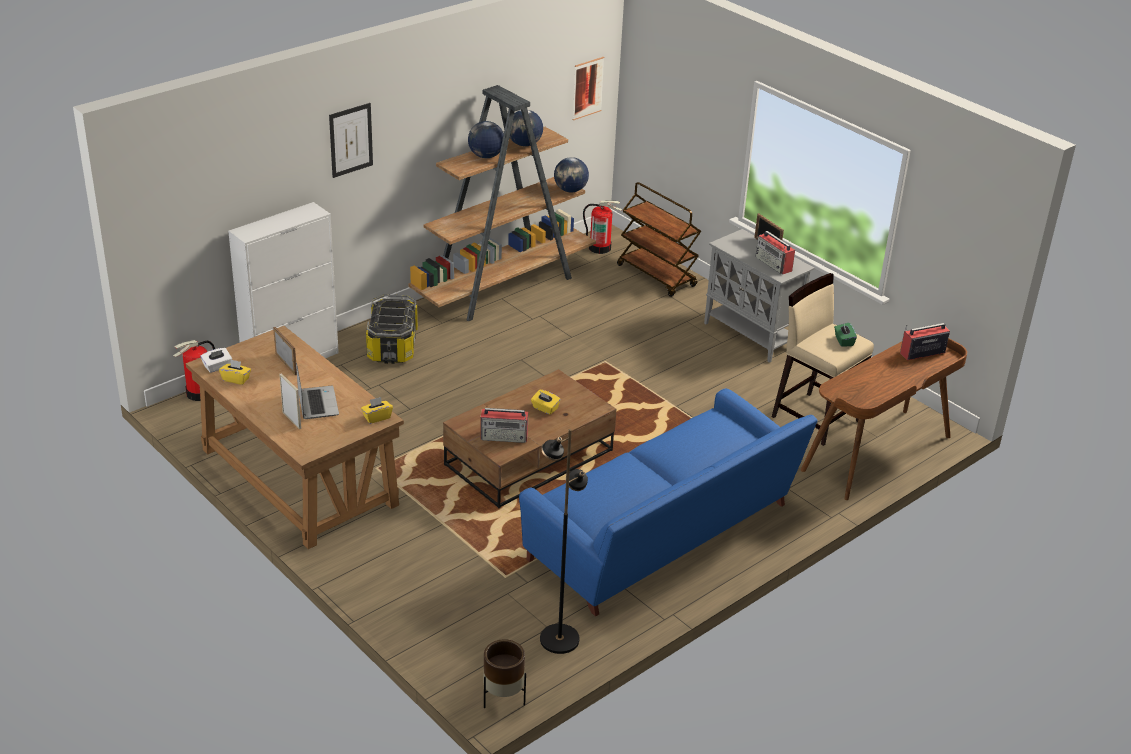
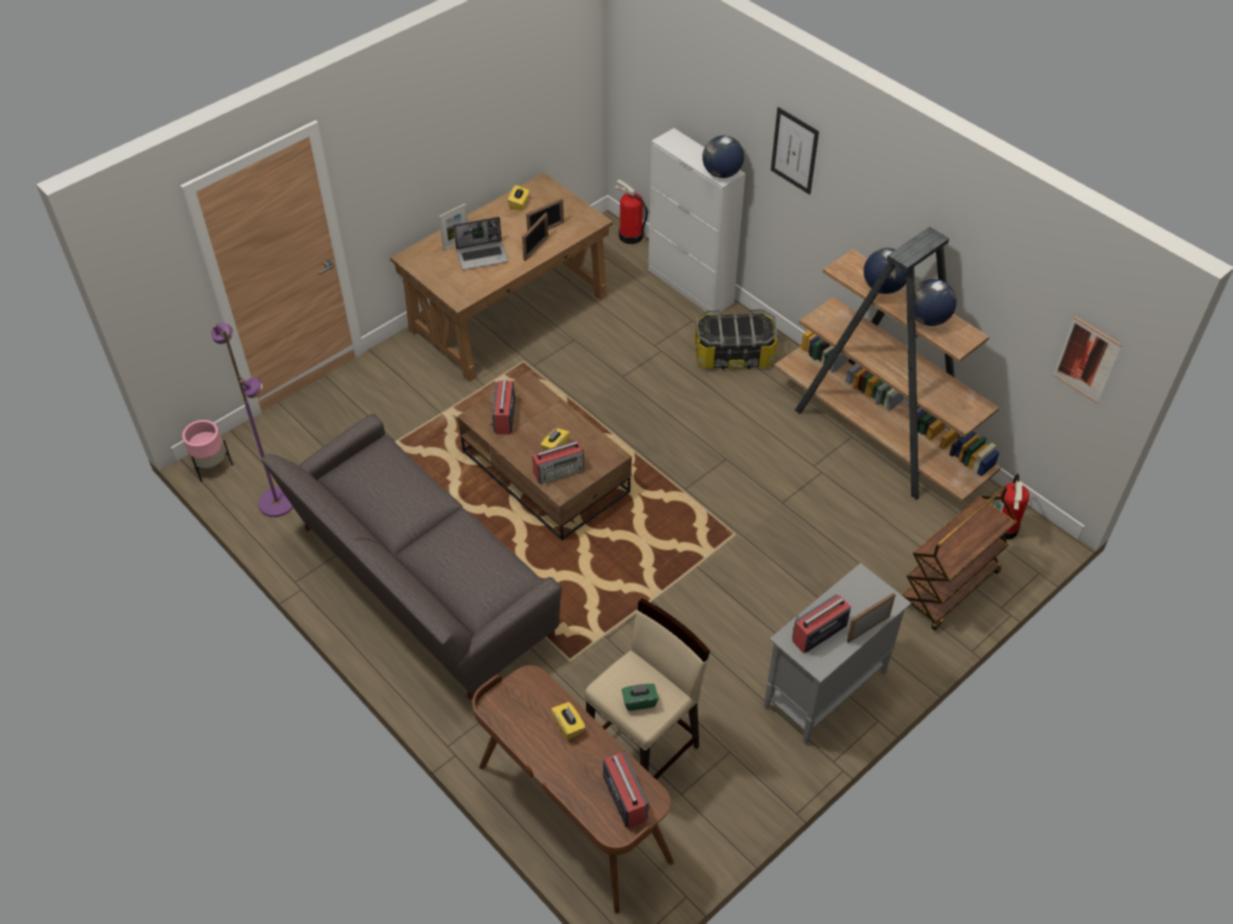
camera: 90 degrees right, 15 degrees up
white tissue box [201,348,232,373] -> none
yellow tissue box [361,397,393,424] -> yellow tissue box moved to [551,702,586,740]
brown planter [483,639,526,708] -> pink planter [182,420,233,482]
blue sofa [519,388,818,616] -> grey sofa [261,413,562,700]
black floor lamp [540,429,588,654] -> purple floor lamp [211,323,293,517]
globe [554,157,589,192] -> globe moved to [702,135,744,178]
none -> picture frame [522,213,548,261]
none -> radio [532,440,584,484]

